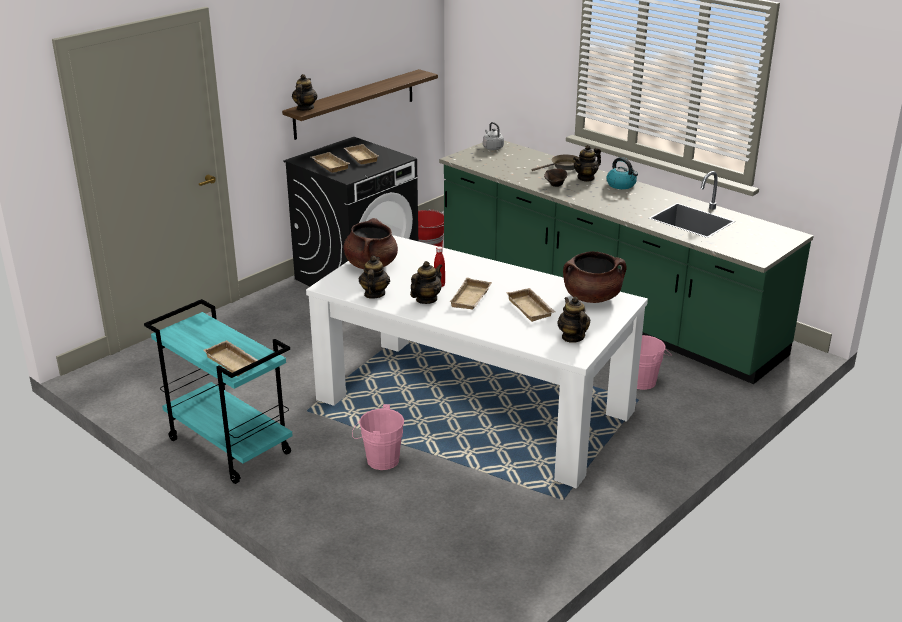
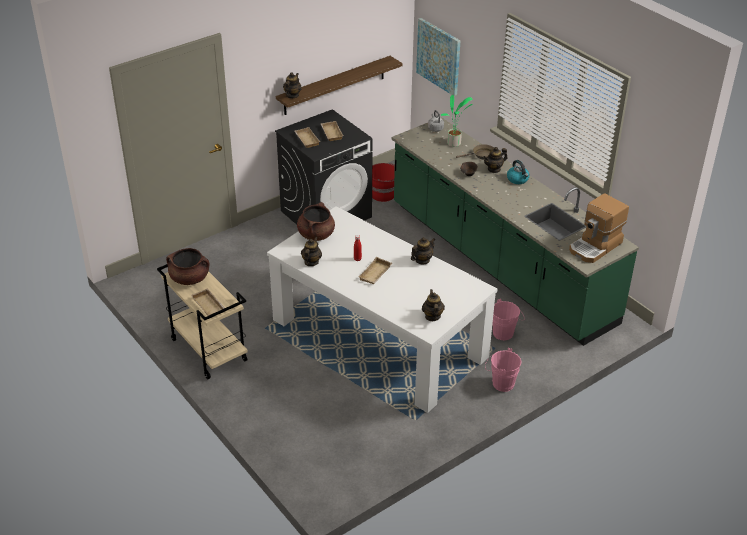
camera: 10 degrees right, 10 degrees up
turquoise cart [144,299,293,484] -> beige cart [157,264,248,380]
pink bucket [352,404,404,470] -> pink bucket moved to [485,348,521,392]
teapot [410,261,442,304] -> teapot moved to [411,237,435,264]
beige tray [506,288,555,322] -> none
brown cooking pot [563,251,626,303] -> brown cooking pot moved to [166,248,210,285]
none -> picture [416,18,460,96]
none -> potted plant [440,95,473,147]
none -> coffee machine [569,193,629,263]

